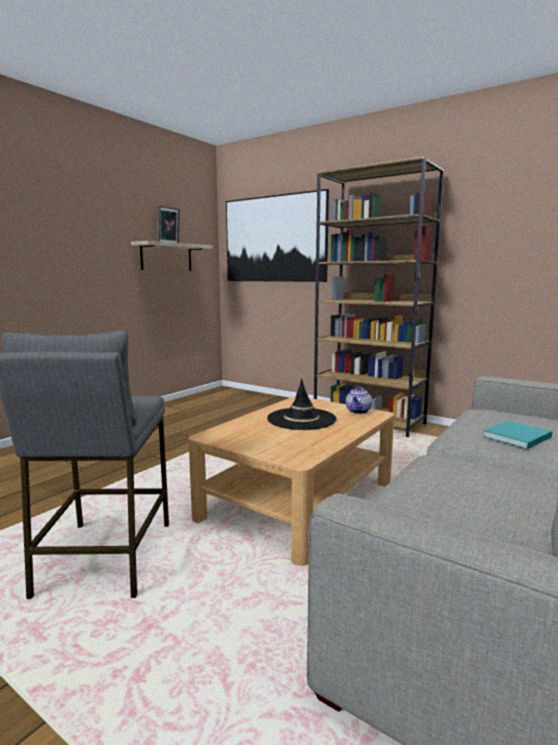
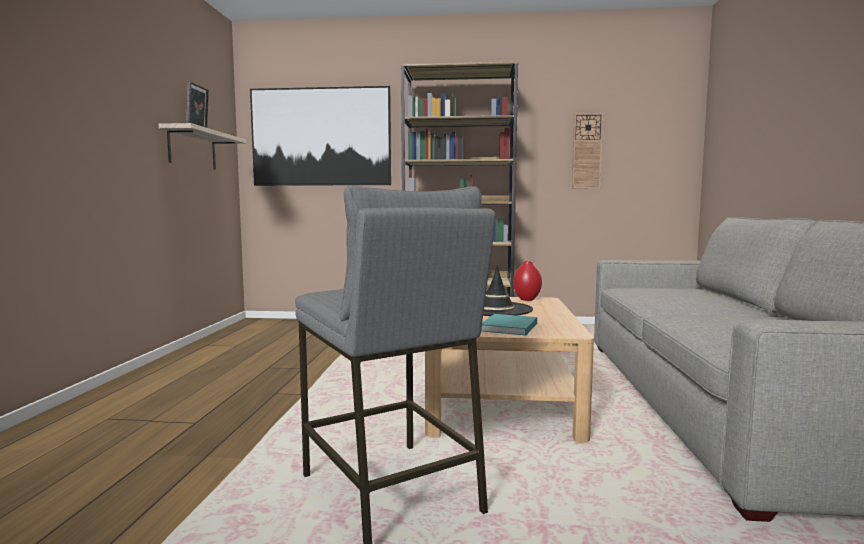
camera: 30 degrees left, 5 degrees down
teapot [346,386,372,414] -> red vase [513,261,542,301]
turquoise book [483,421,553,449] -> turquoise book moved to [481,314,537,335]
none -> wall clock [572,113,603,189]

